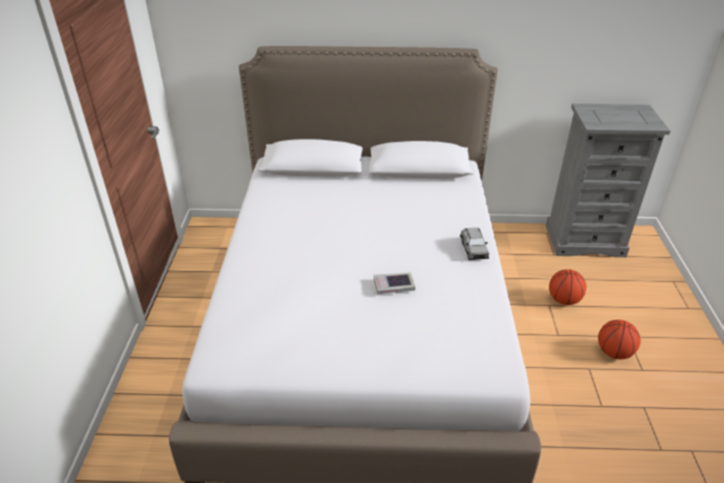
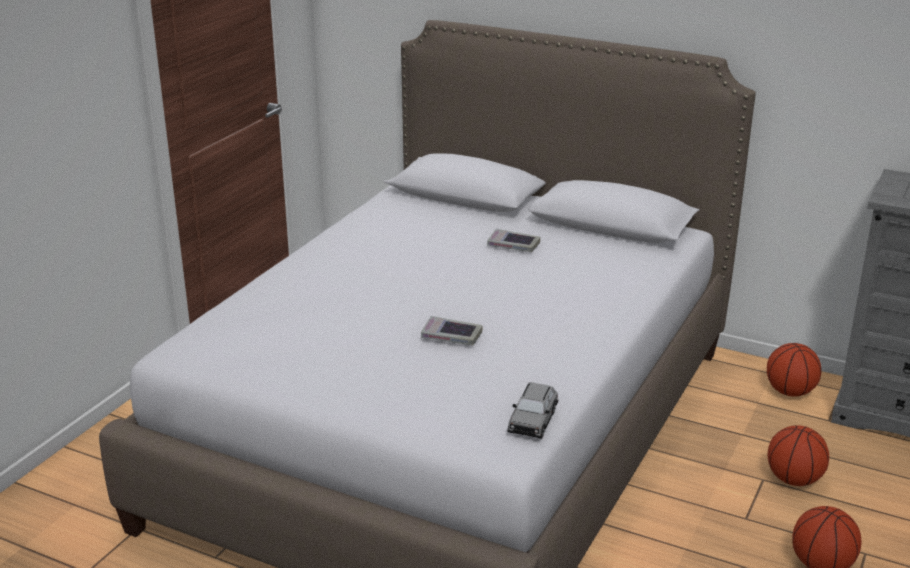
camera: 25 degrees right, 10 degrees down
grey toy car [460,227,489,260] -> grey toy car moved to [507,382,558,439]
none -> book [487,229,540,252]
none -> basketball [767,343,821,397]

